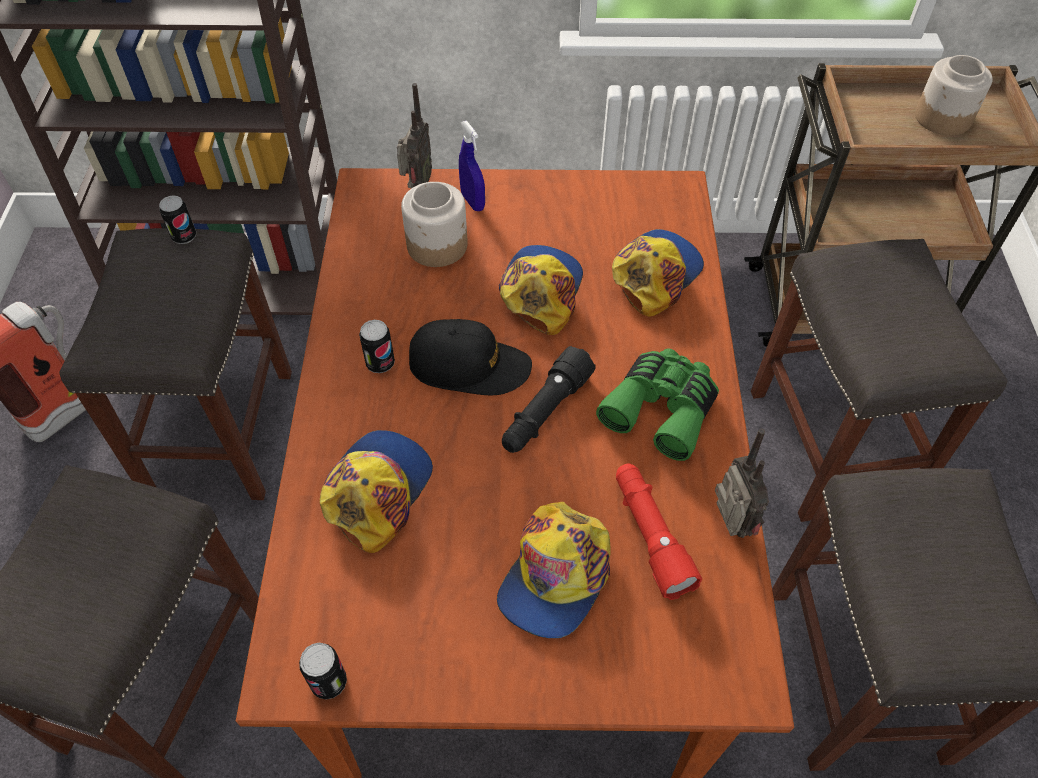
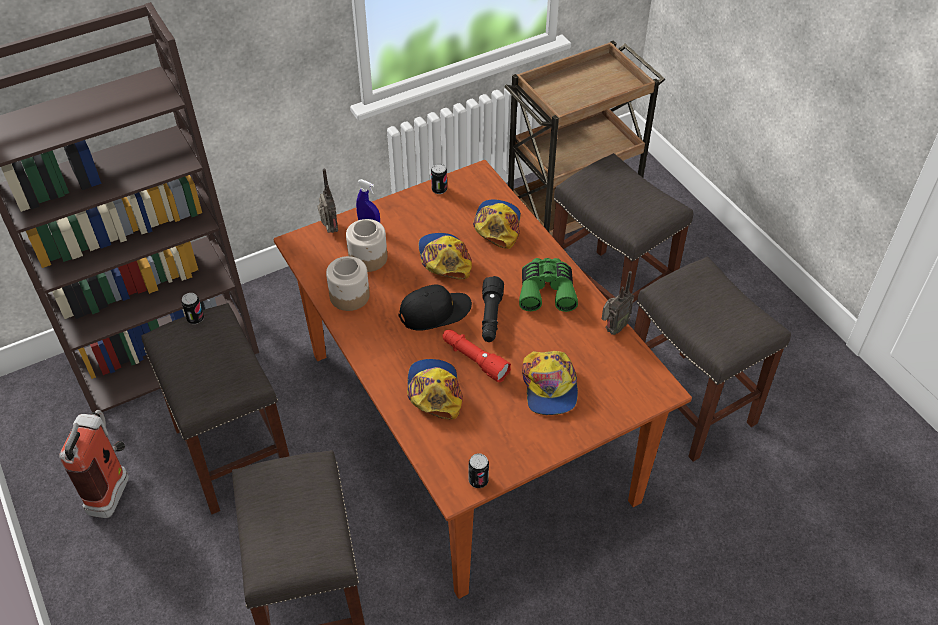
camera: 30 degrees left, 5 degrees down
can [359,320,395,373] -> can moved to [431,164,447,194]
red flashlight [616,463,702,600] -> red flashlight moved to [442,330,511,382]
radio [715,429,769,538] -> radio turned 90 degrees clockwise [602,271,634,335]
jar [915,55,993,135] -> jar moved to [326,256,370,311]

